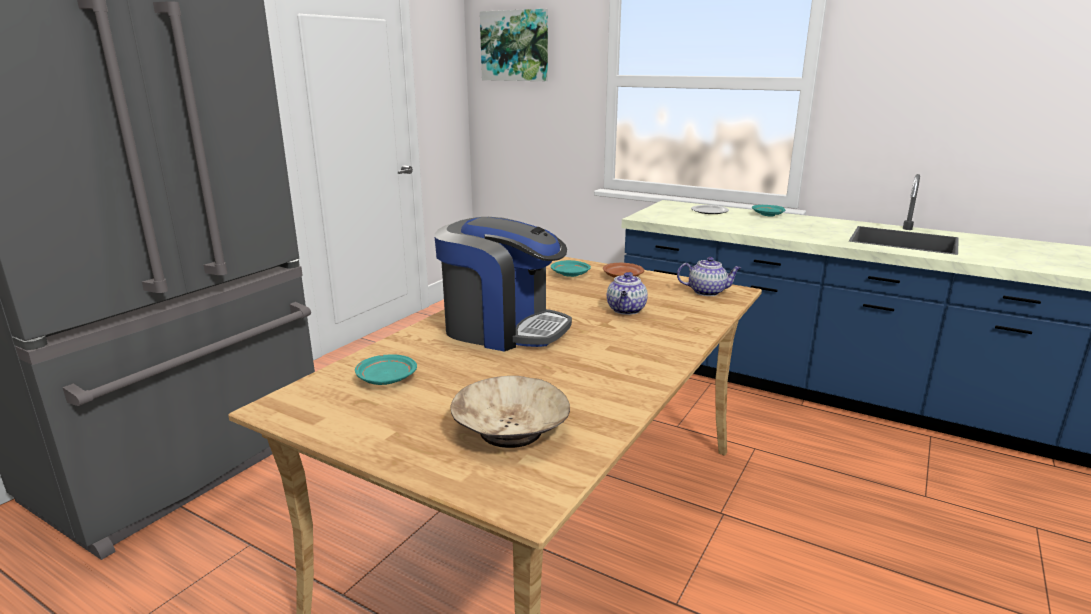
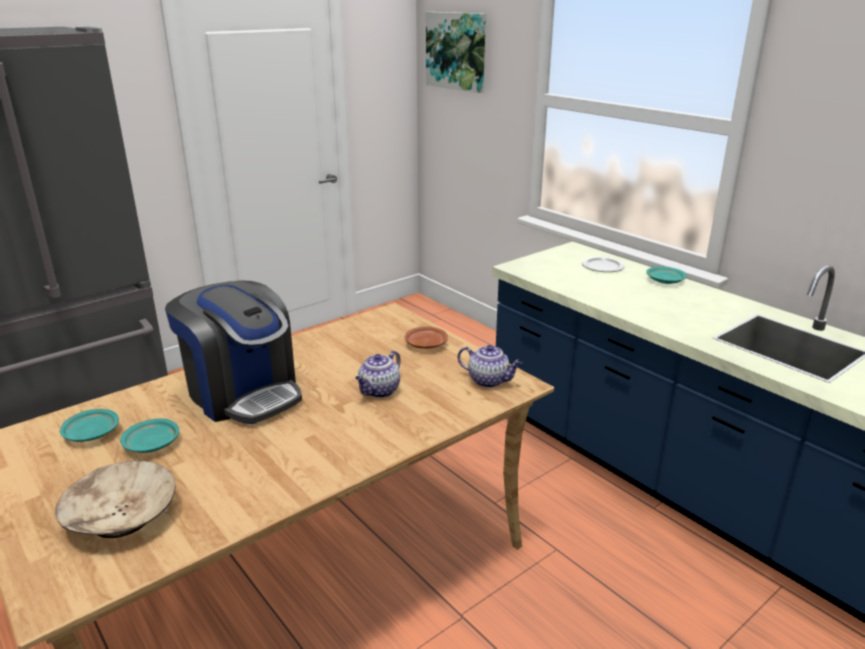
camera: 20 degrees right, 5 degrees up
turquoise plate [551,260,591,277] -> turquoise plate moved to [120,418,179,453]

